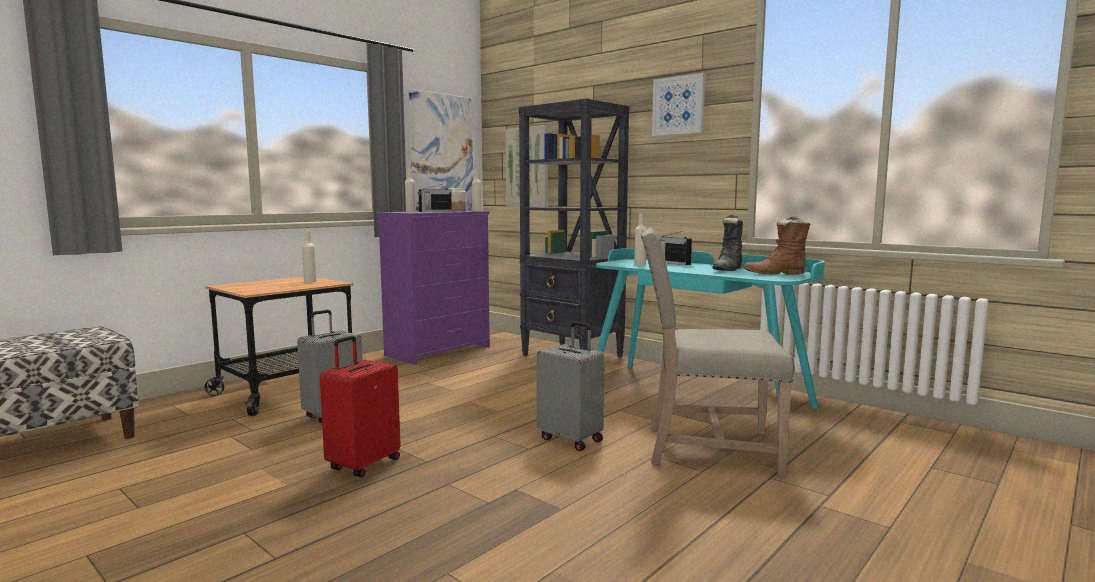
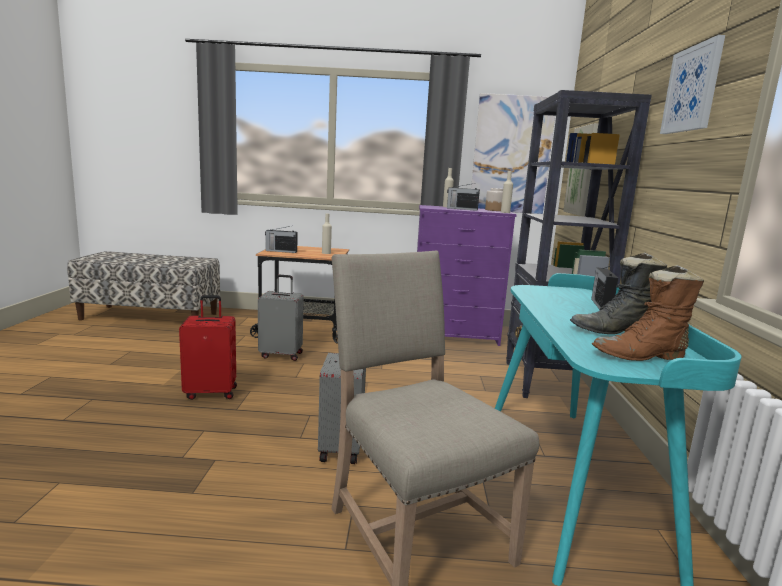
camera: 50 degrees right, 5 degrees up
beige bottle [634,213,646,265] -> none
brown boot [743,216,810,275] -> brown boot turned 60 degrees counterclockwise [592,265,704,361]
none -> radio [265,226,298,253]

